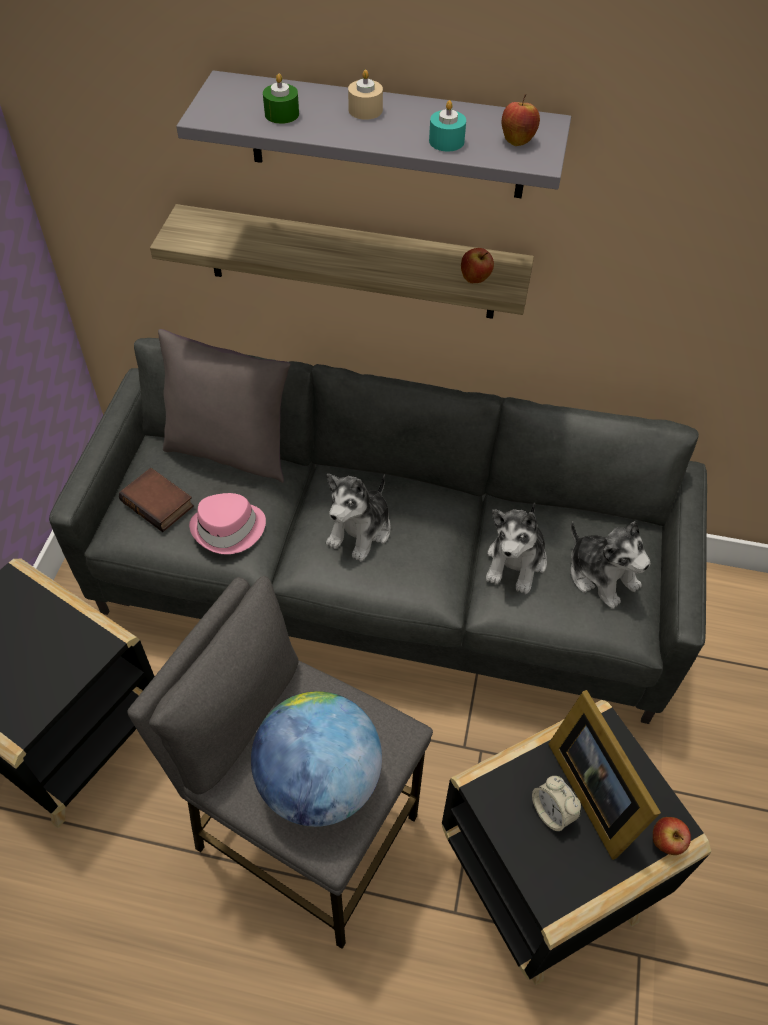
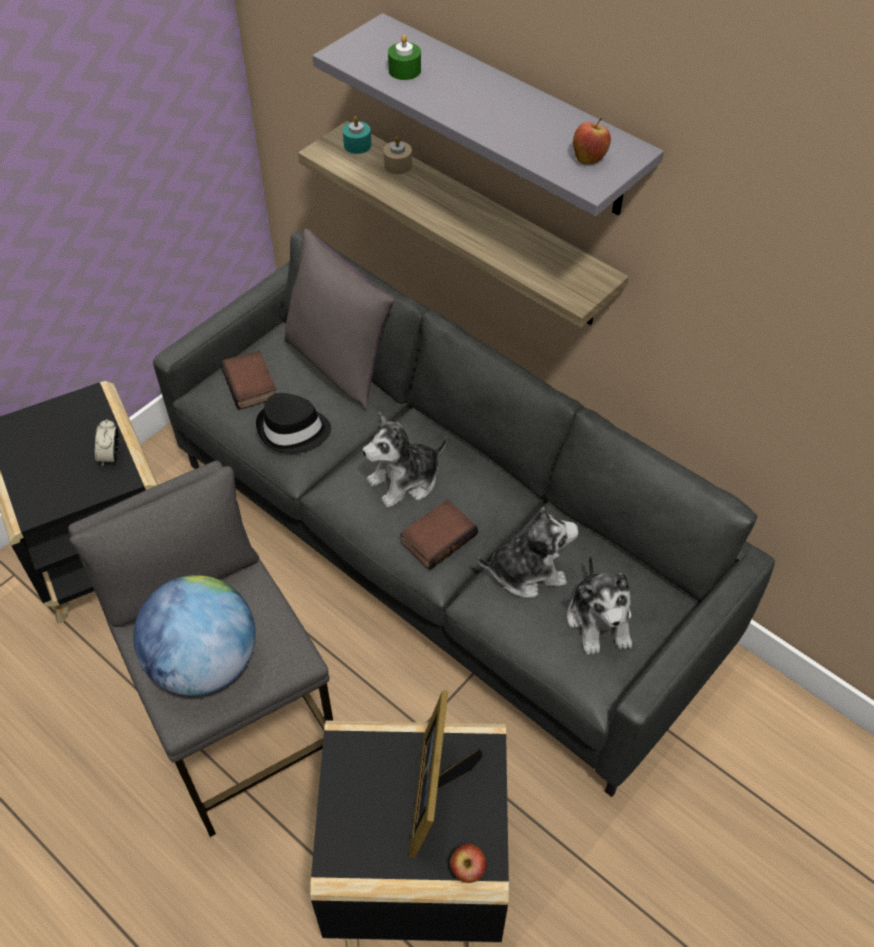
camera: 30 degrees right, 0 degrees up
pink hat [189,493,266,554] -> black hat [256,393,331,454]
beige candle [348,70,383,120] -> beige candle moved to [383,137,412,174]
turquoise candle [429,100,466,152] -> turquoise candle moved to [343,116,371,154]
apple [461,248,494,283] -> none
plush toy [486,502,547,594] -> plush toy turned 150 degrees counterclockwise [478,507,579,597]
alarm clock [532,776,581,831] -> alarm clock moved to [95,419,119,466]
none -> book [400,499,478,570]

